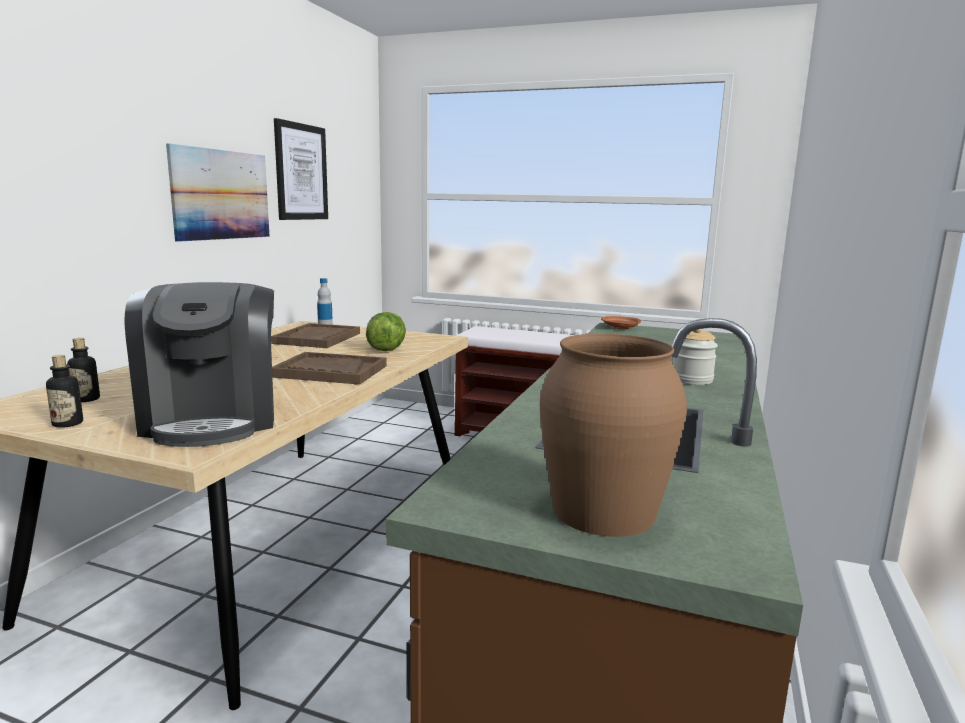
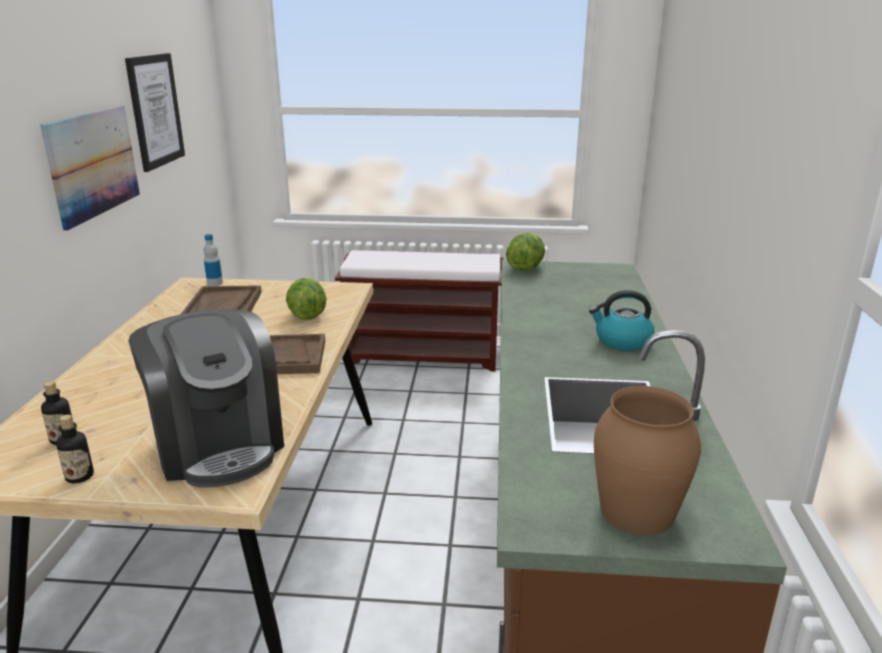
camera: 15 degrees left, 10 degrees up
brown plate [601,316,641,330] -> lettuce [506,233,545,271]
jar [672,329,718,385] -> kettle [589,290,654,351]

